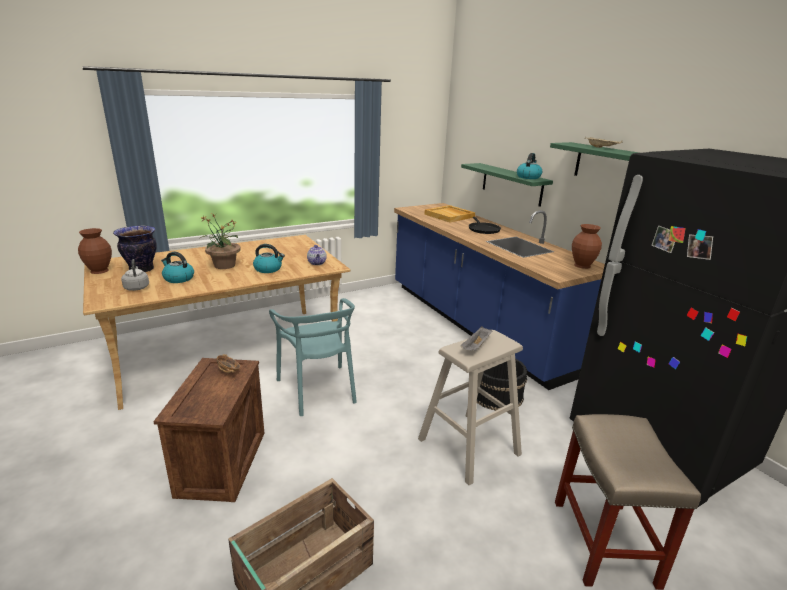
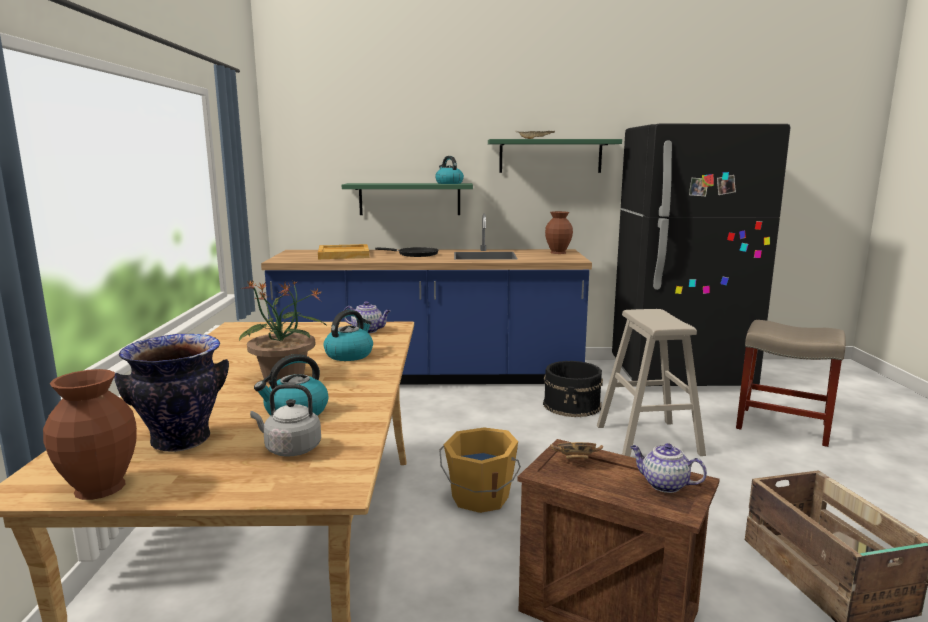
camera: 60 degrees left, 10 degrees down
turquoise chair [269,298,357,416] -> orange bucket [439,428,521,513]
grey tray [460,326,492,351] -> none
none -> teapot [631,443,707,493]

